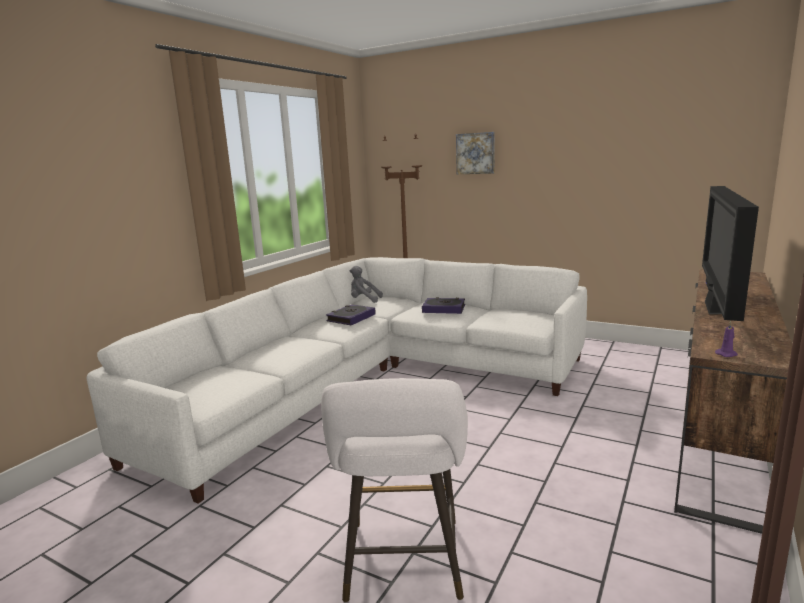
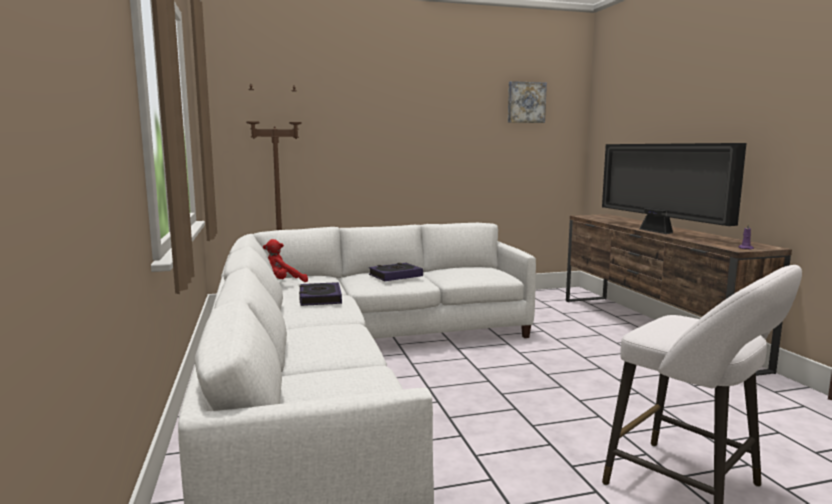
camera: 45 degrees left, 5 degrees down
grey plush toy [350,266,383,303] -> red plush toy [263,239,308,282]
picture [456,132,495,174] -> picture moved to [508,81,547,123]

